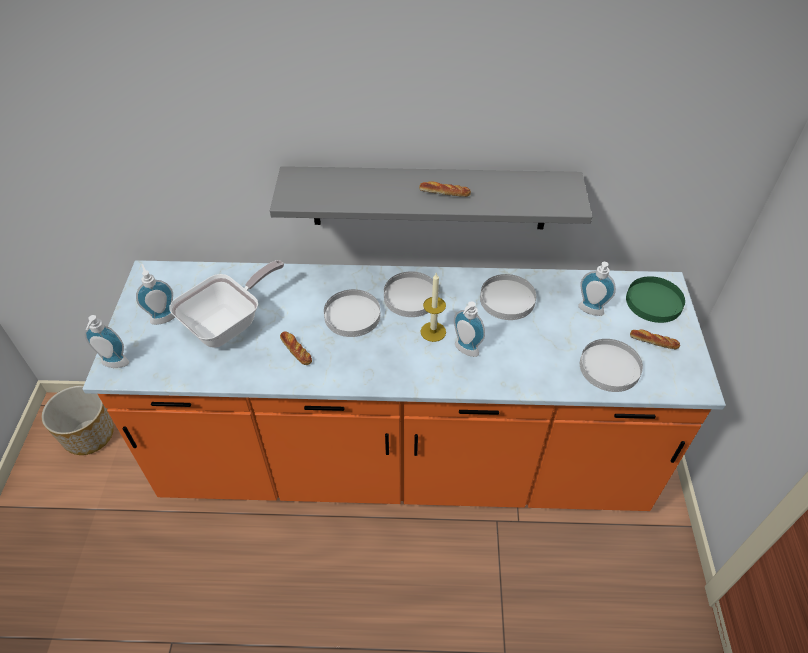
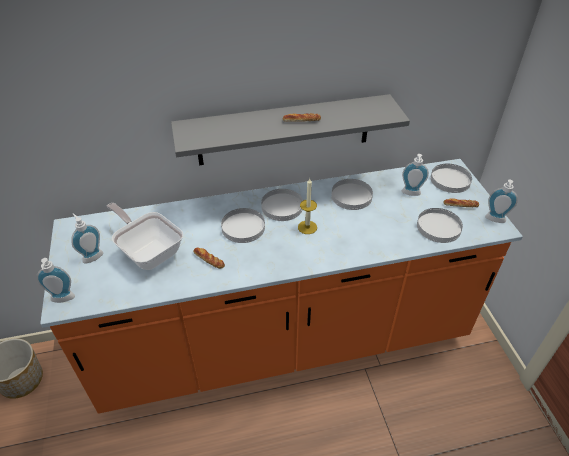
camera: 15 degrees left, 5 degrees down
frying pan [169,260,284,348] -> frying pan turned 75 degrees counterclockwise [107,203,183,270]
soap dispenser [454,301,485,357] -> soap dispenser moved to [485,180,518,223]
green plate [626,276,685,323] -> white plate [430,164,472,193]

